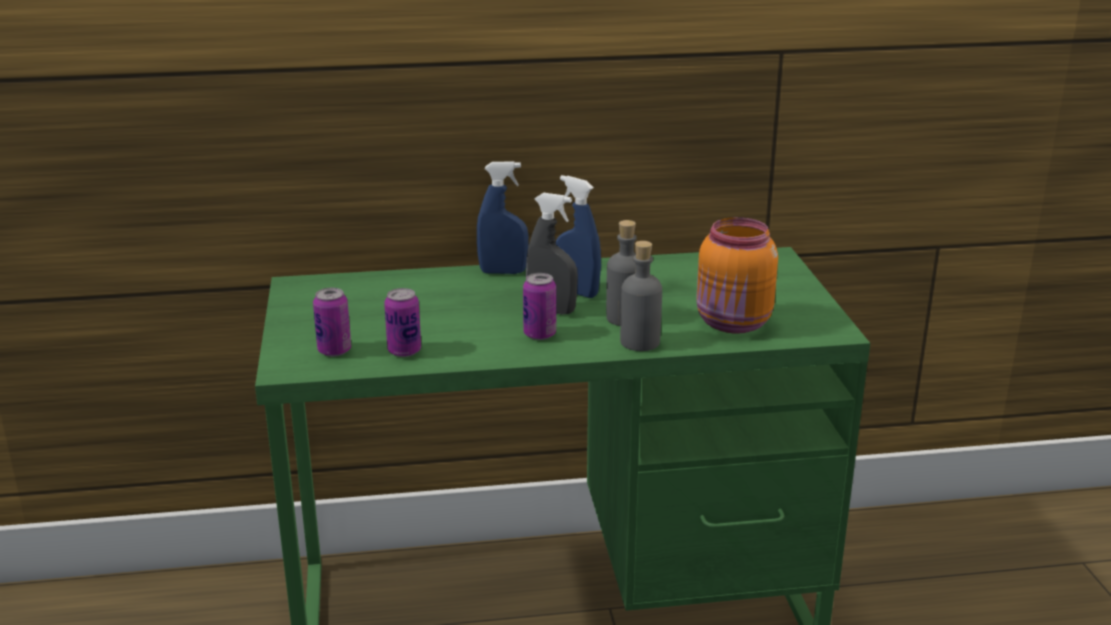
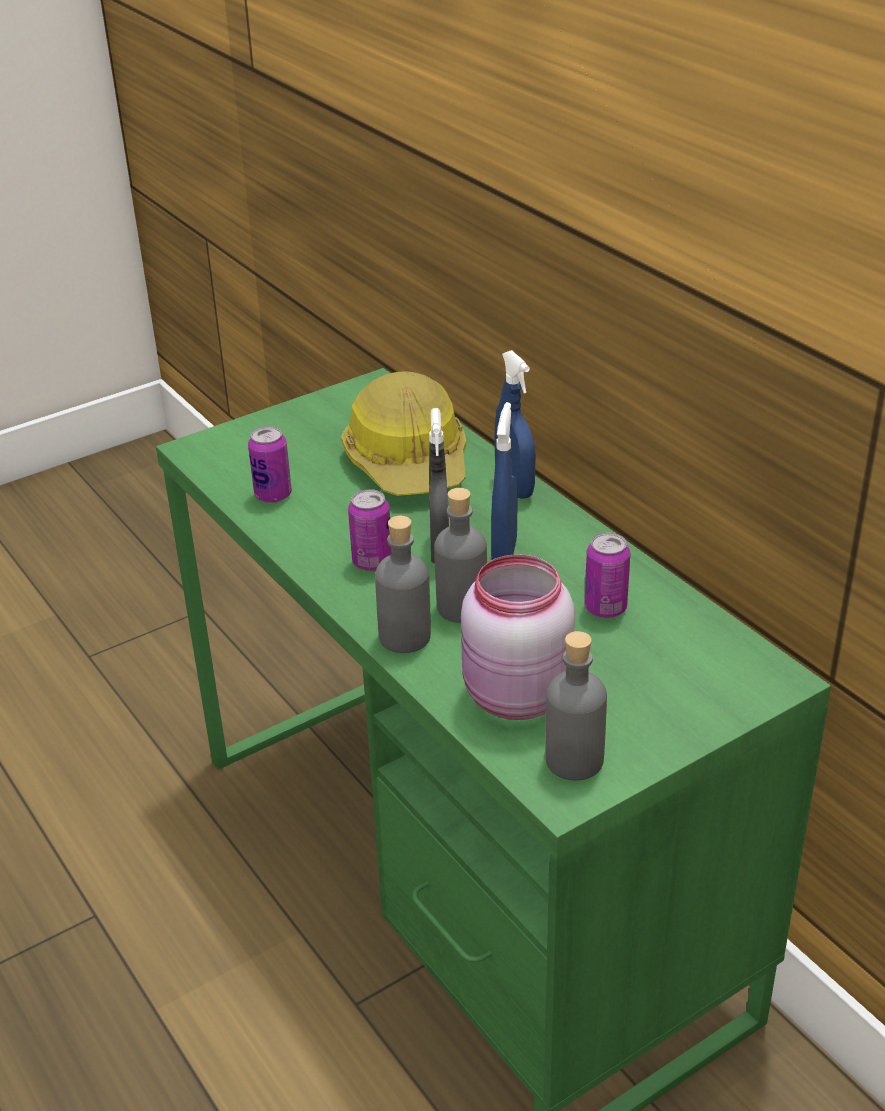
camera: 65 degrees right, 10 degrees up
can [313,288,351,357] -> can moved to [585,533,630,618]
orange jar [696,217,778,333] -> pink jar [461,554,575,720]
none -> hard hat [341,371,466,496]
none -> grey bottle [545,631,607,780]

